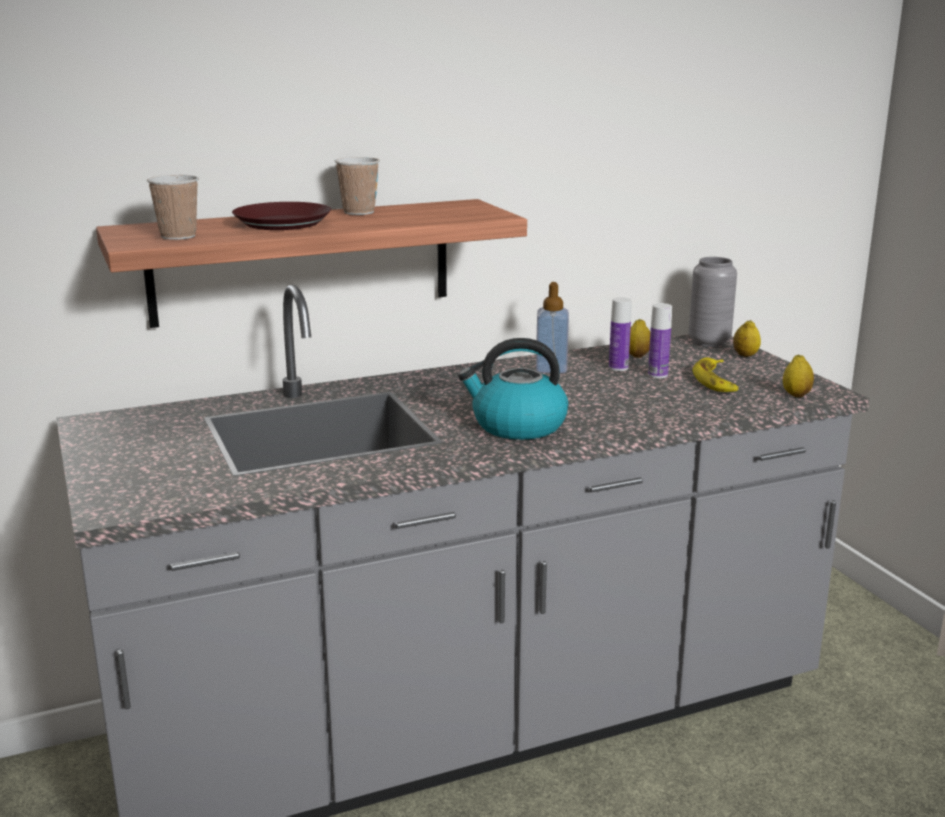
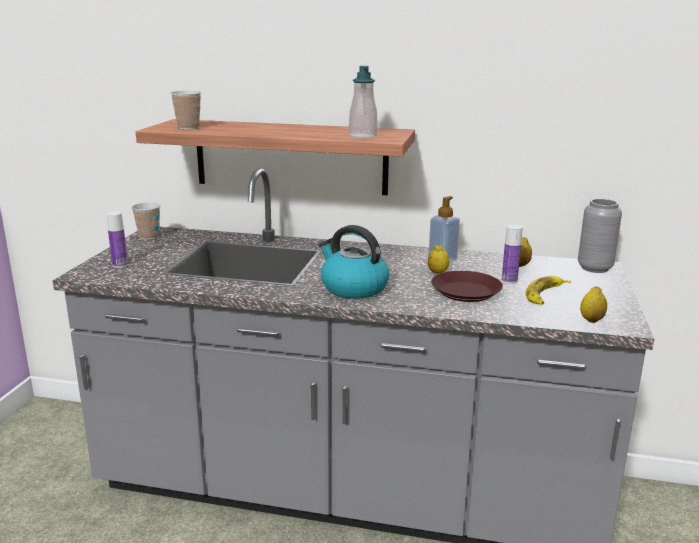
camera: 35 degrees right, 0 degrees up
brown plate [232,202,331,230] -> brown plate moved to [431,271,503,302]
cup [335,157,380,215] -> cup moved to [132,203,160,240]
bottle [609,297,632,371] -> bottle moved to [106,211,128,268]
lemon [733,320,761,357] -> lemon moved to [428,244,449,274]
none -> soap dispenser [349,66,378,138]

